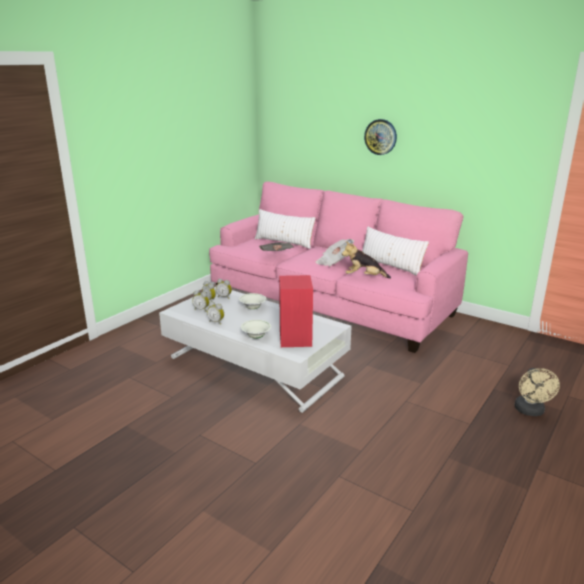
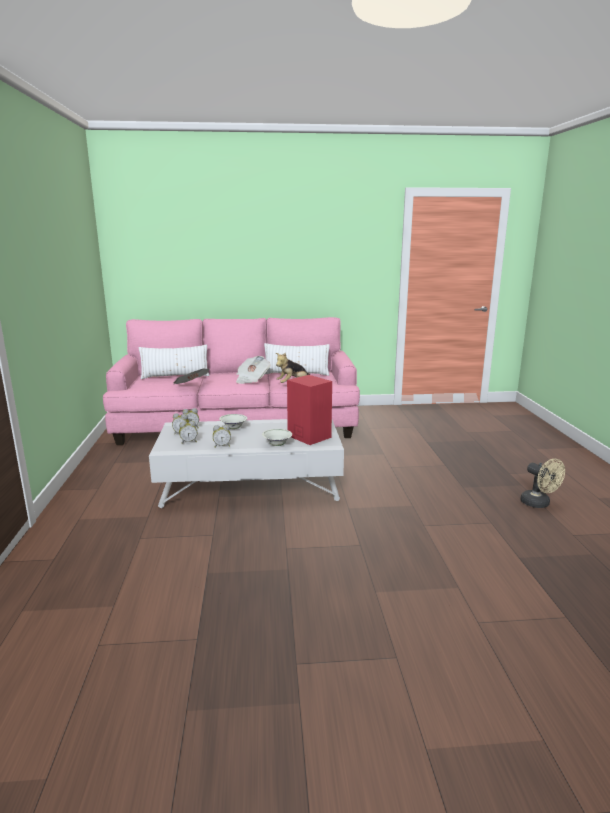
camera: 40 degrees left, 5 degrees down
wall clock [364,119,397,155] -> none
beige fan [515,368,560,416] -> beige fan moved to [520,458,565,508]

